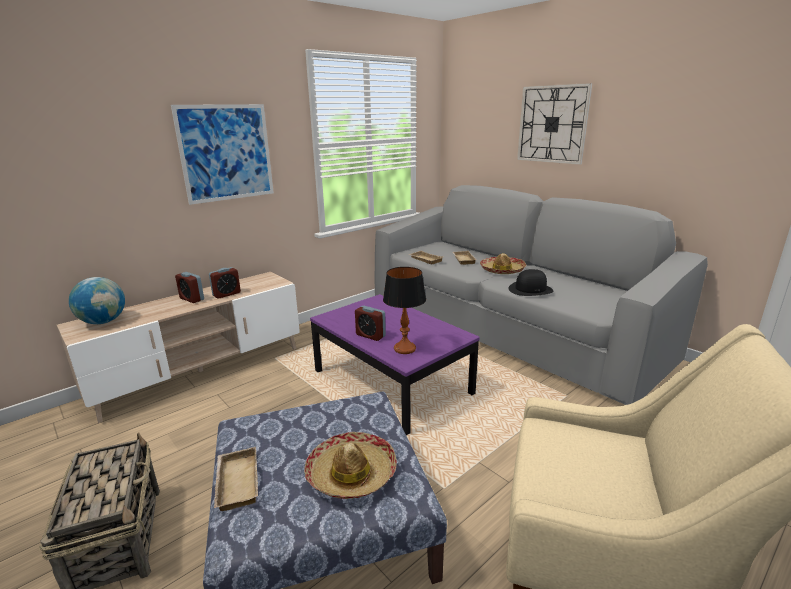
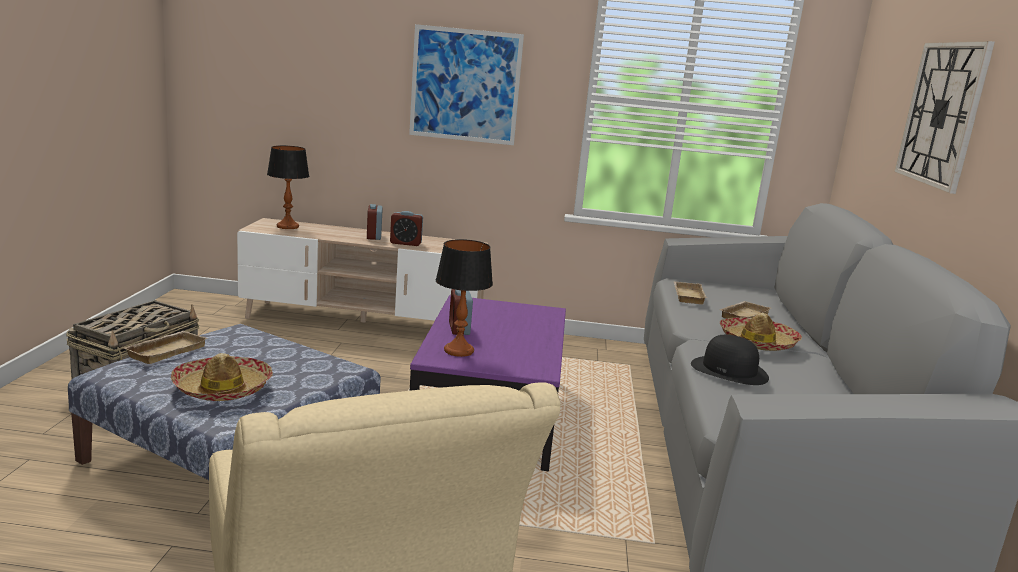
camera: 45 degrees right, 5 degrees down
globe [69,277,125,324] -> table lamp [267,145,309,229]

